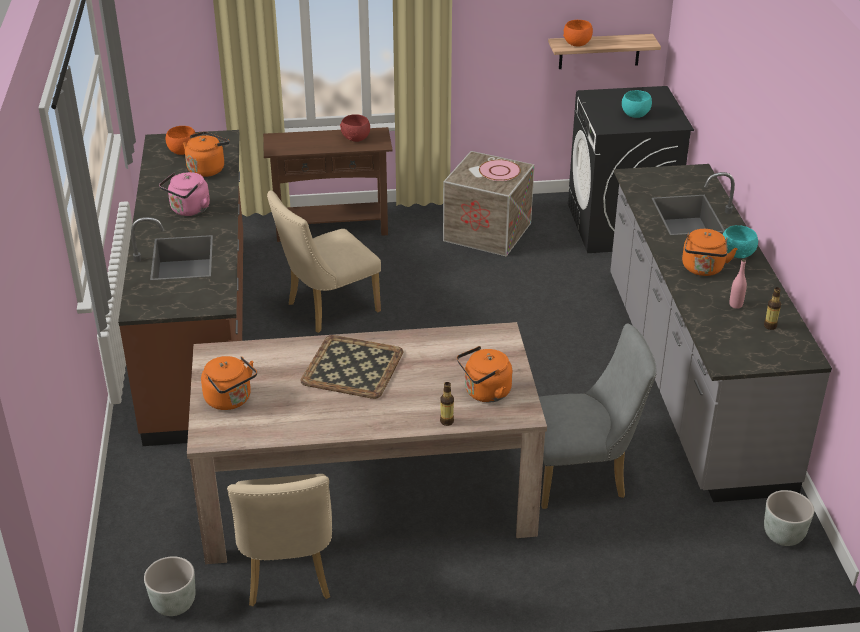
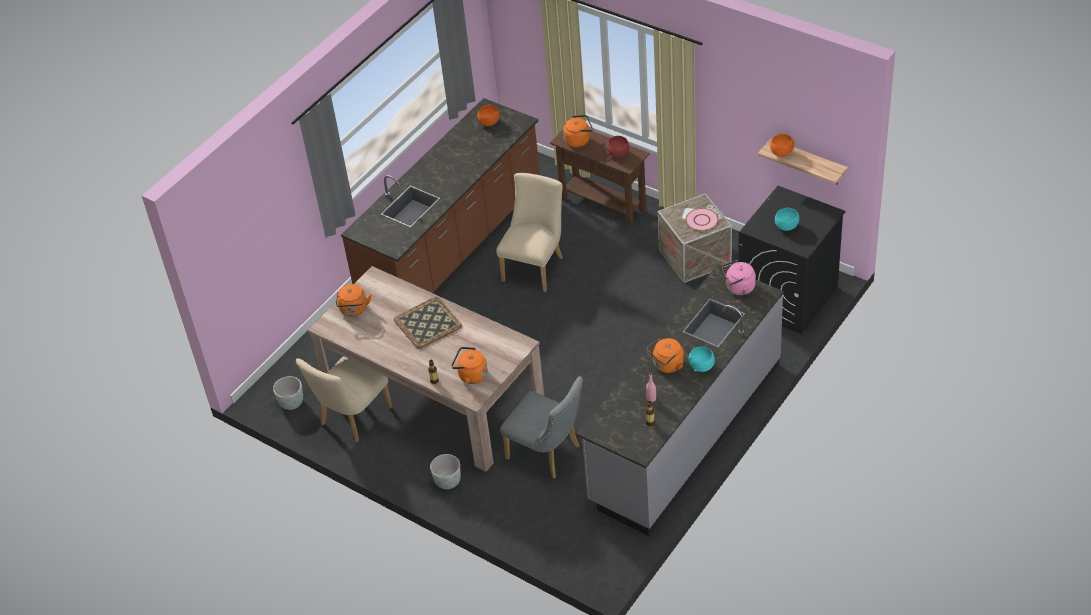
camera: 45 degrees right, 10 degrees up
pink kettle [159,172,210,216] -> pink kettle moved to [722,260,756,295]
orange kettle [183,132,230,177] -> orange kettle moved to [563,115,593,147]
beige chair [267,191,381,333] -> beige chair turned 105 degrees clockwise [496,173,563,292]
grey planter [764,490,814,546] -> grey planter moved to [430,454,461,489]

